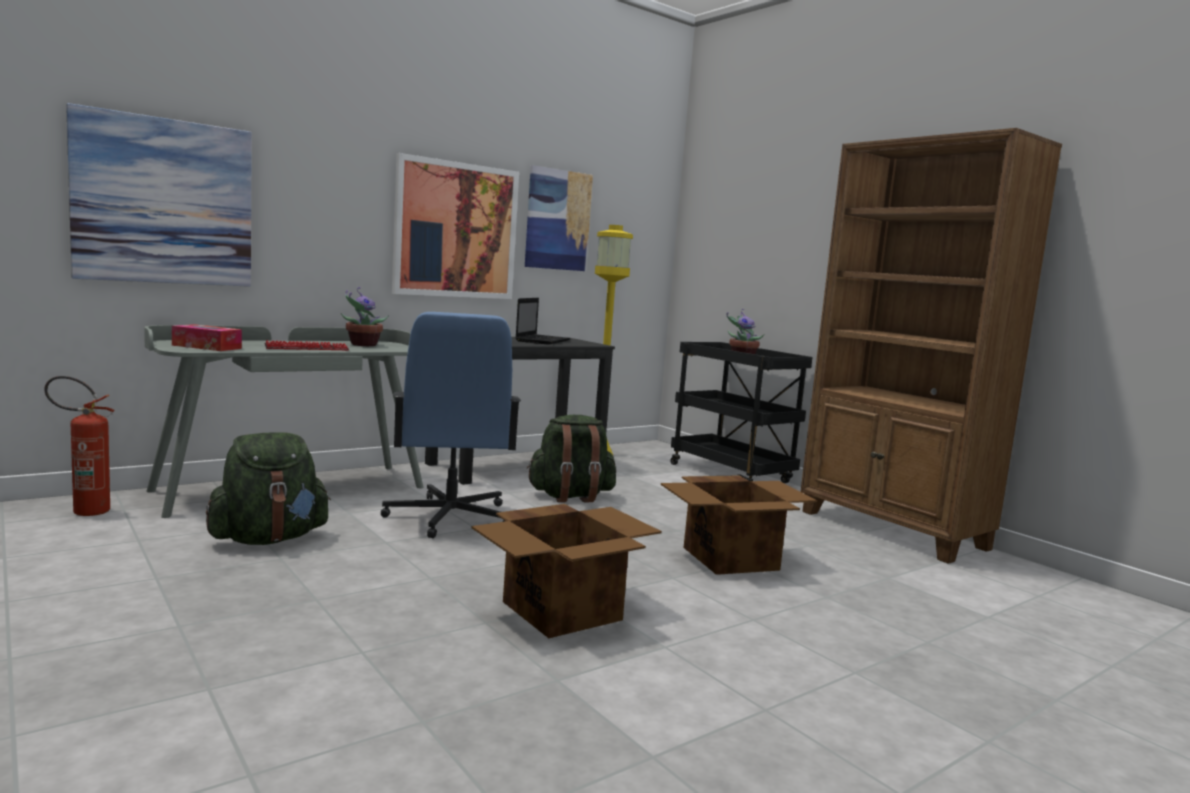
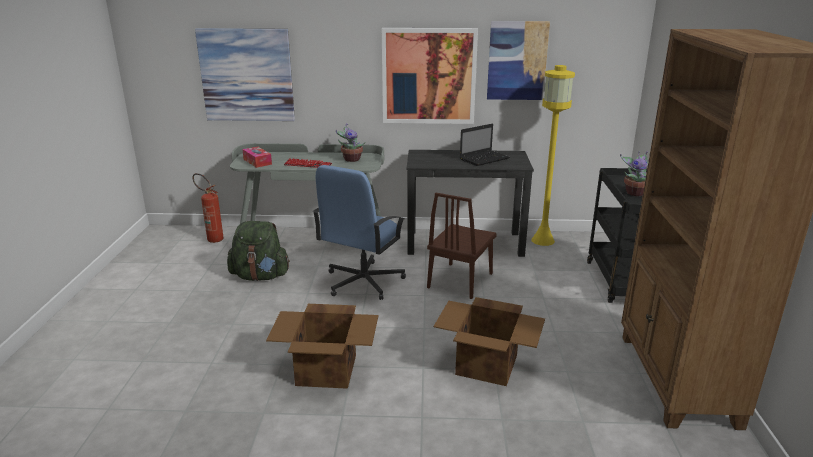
camera: 40 degrees right, 15 degrees up
green backpack [527,415,616,503] -> brown chair [427,193,497,299]

